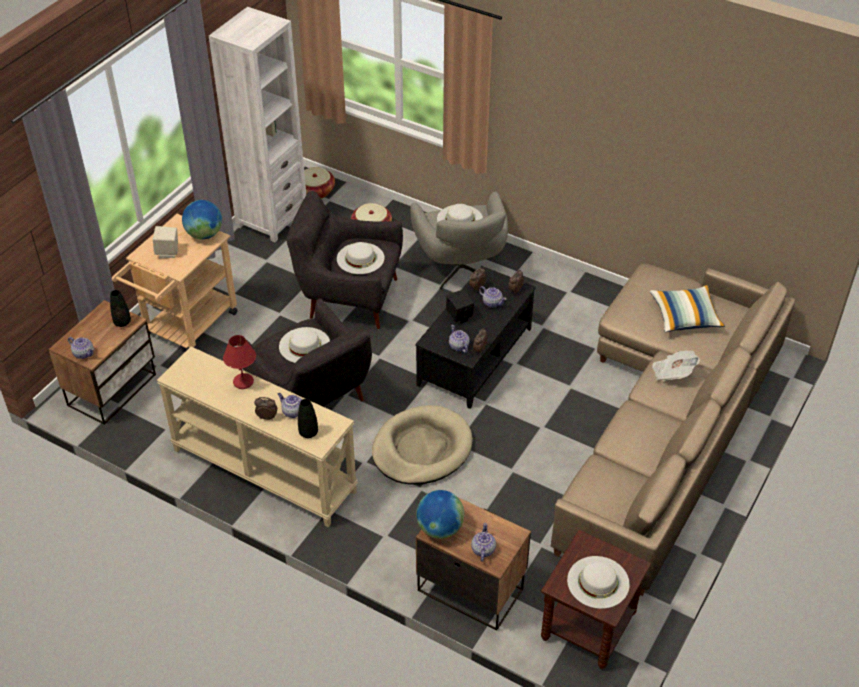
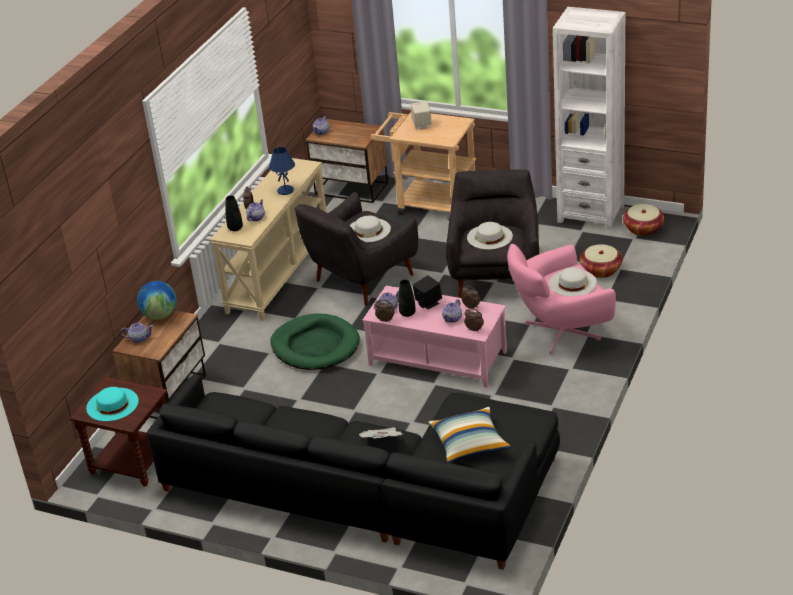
camera: 85 degrees right, 10 degrees down
black vase [110,290,131,327] -> black vase moved to [398,280,416,317]
globe [182,200,222,239] -> none
red table lamp [223,335,256,389] -> blue table lamp [269,147,295,195]
beige dog bed [372,405,473,484] -> green dog bed [270,313,360,370]
grey armchair [410,191,508,290] -> pink armchair [507,244,616,356]
black coffee table [415,266,536,409] -> pink coffee table [362,286,507,388]
beige sofa [551,264,795,596] -> black sofa [147,374,560,570]
white hat [567,556,630,609] -> turquoise hat [86,387,139,421]

